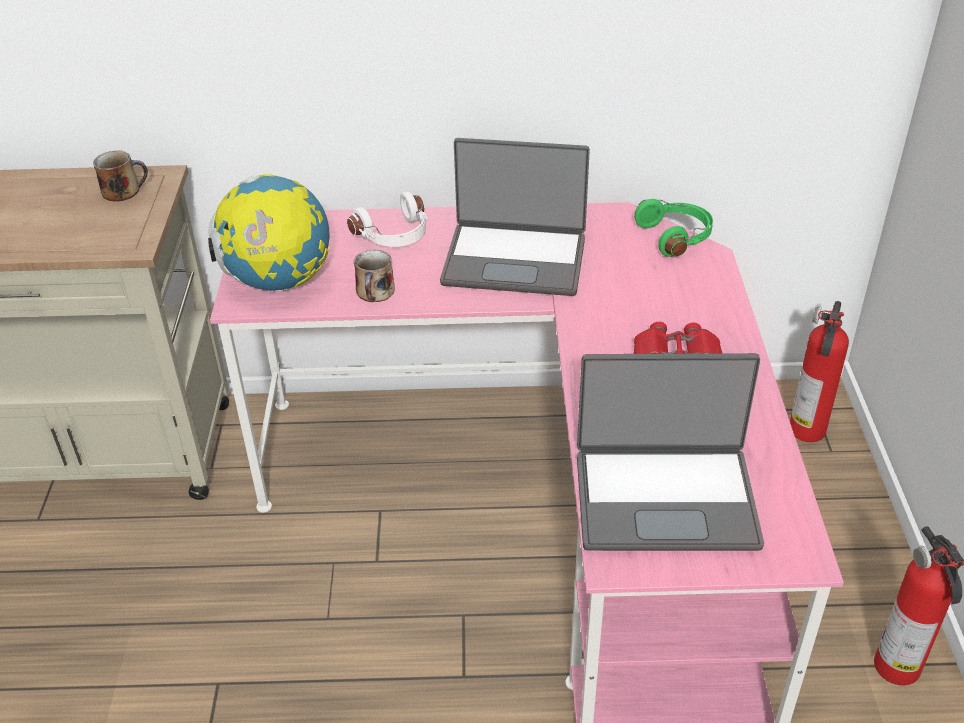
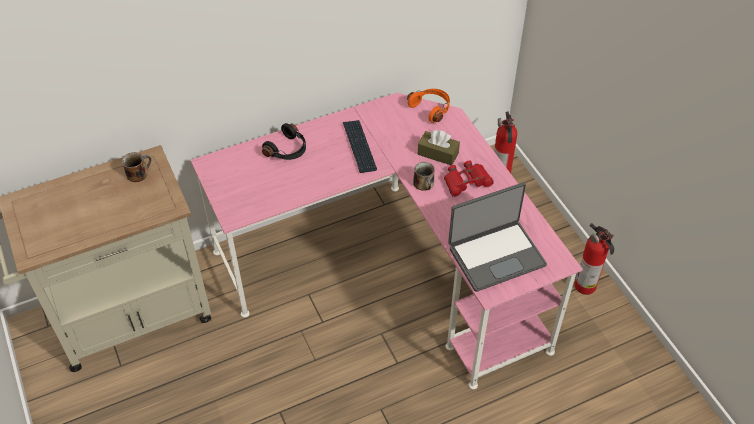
camera: 25 degrees left, 10 degrees up
globe [208,174,330,291] -> none
white headphones [347,192,428,247] -> black headphones [262,123,306,160]
mug [354,250,395,302] -> mug moved to [413,162,435,191]
laptop [440,138,590,296] -> keyboard [343,120,377,173]
green headphones [634,199,713,257] -> orange headphones [407,89,450,123]
none -> brown tissue box [418,130,460,165]

